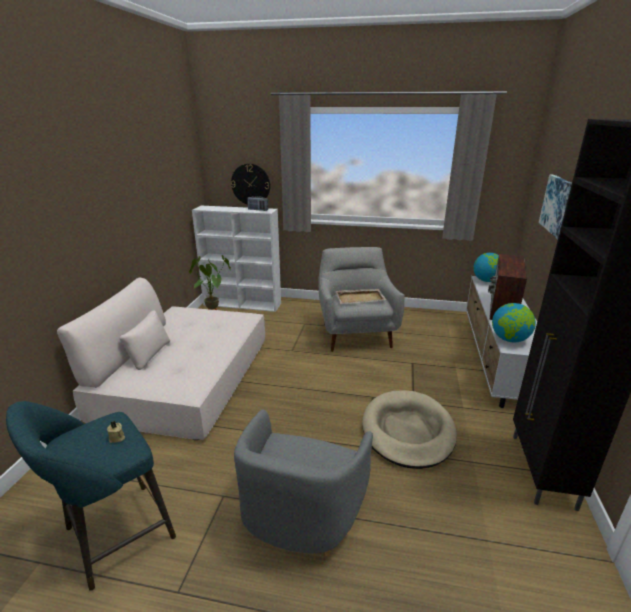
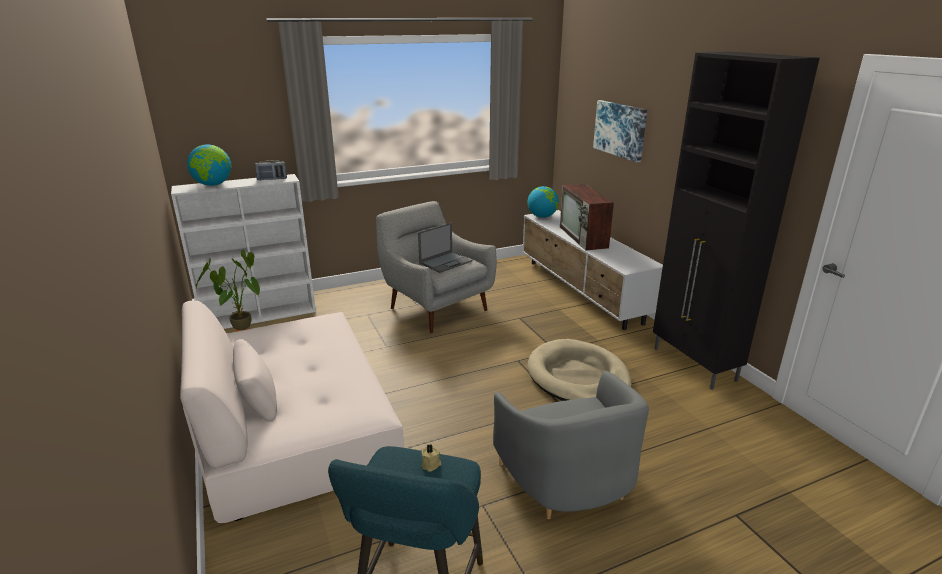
camera: 35 degrees left, 0 degrees up
wall clock [231,164,270,205] -> none
beige tray [335,289,386,304] -> laptop [418,223,472,273]
globe [492,303,536,343] -> globe moved to [187,145,231,186]

